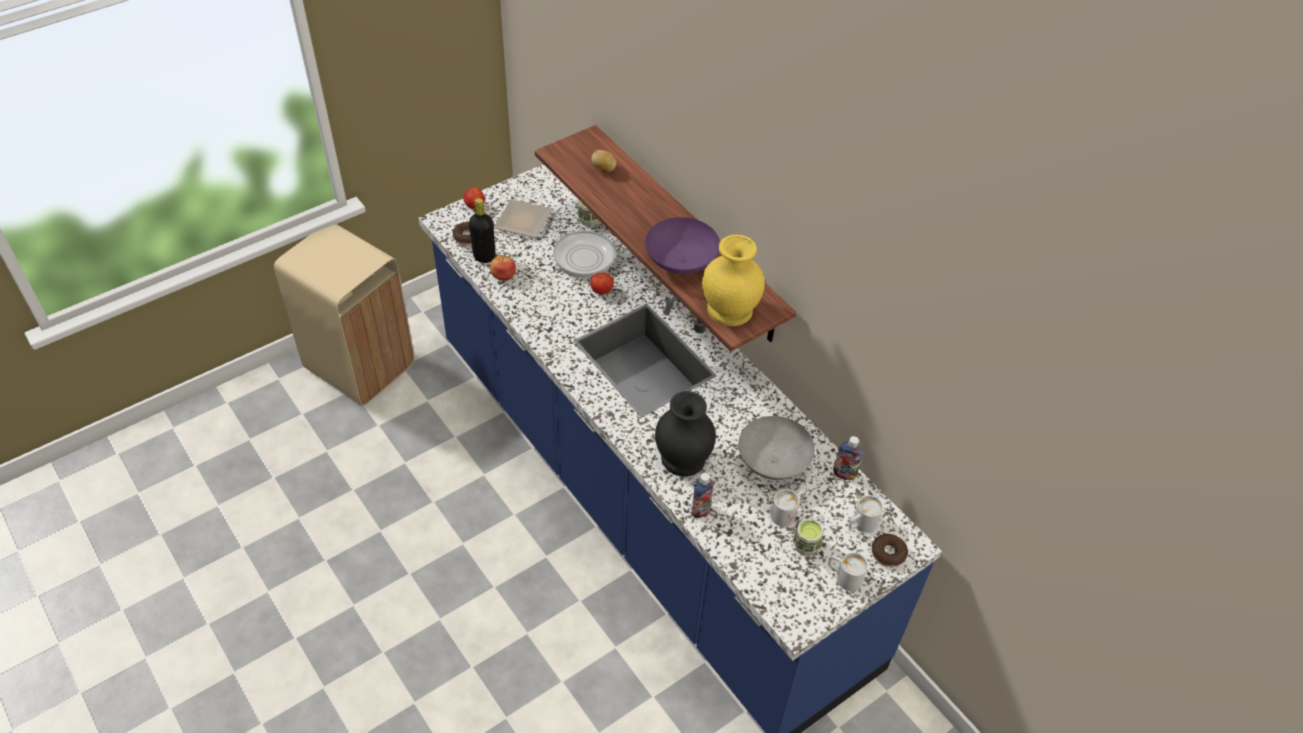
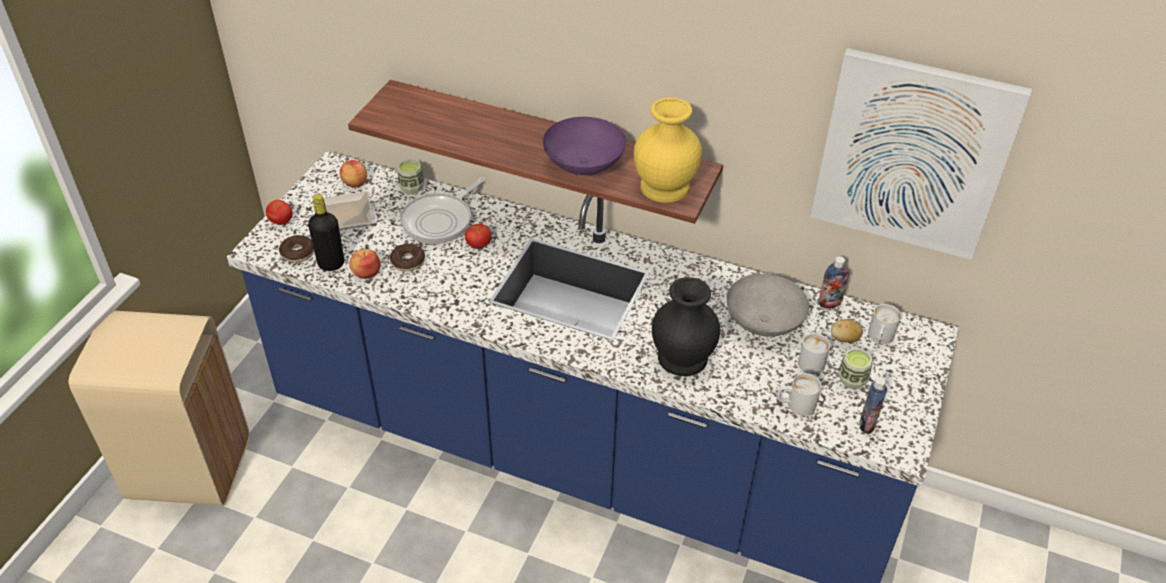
camera: 30 degrees left, 5 degrees down
potato [592,150,616,172] -> potato moved to [831,319,863,343]
bottle [691,473,714,518] -> bottle moved to [859,377,887,434]
white mug [828,553,868,591] -> white mug moved to [777,373,821,416]
donut [871,534,908,567] -> donut moved to [390,244,425,271]
none -> apple [340,160,367,187]
none -> picture [811,48,1032,260]

